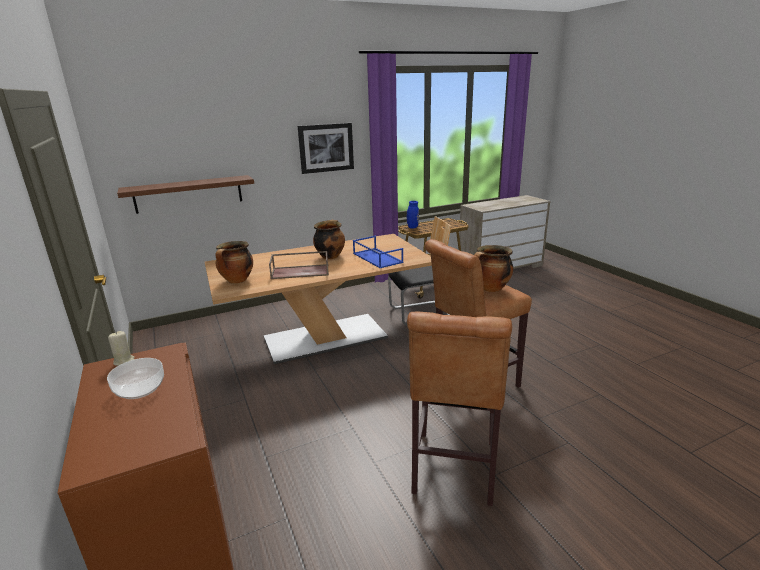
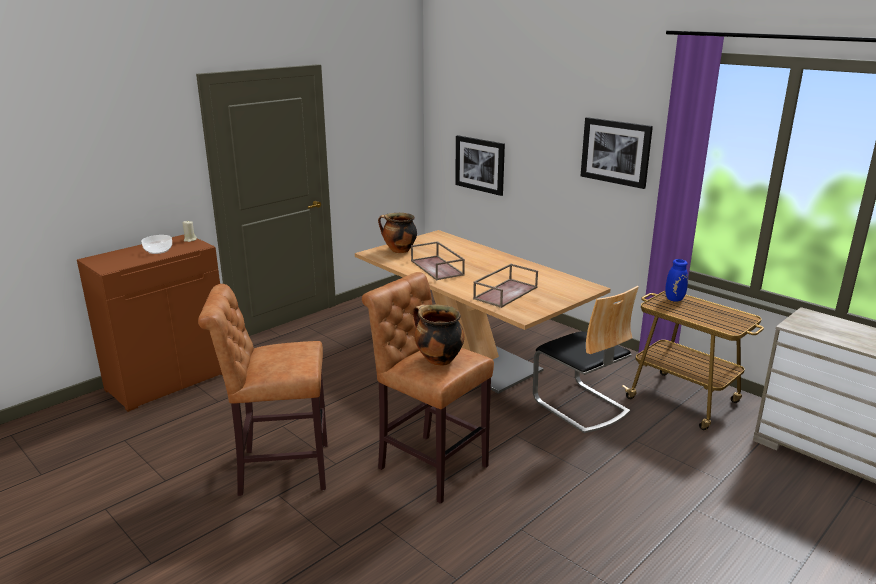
camera: 70 degrees right, 0 degrees up
brown shelf [117,175,254,214] -> picture [455,135,505,196]
cooking pot [313,220,345,259] -> none
blue tray [353,236,404,268] -> brown tray [473,264,538,308]

